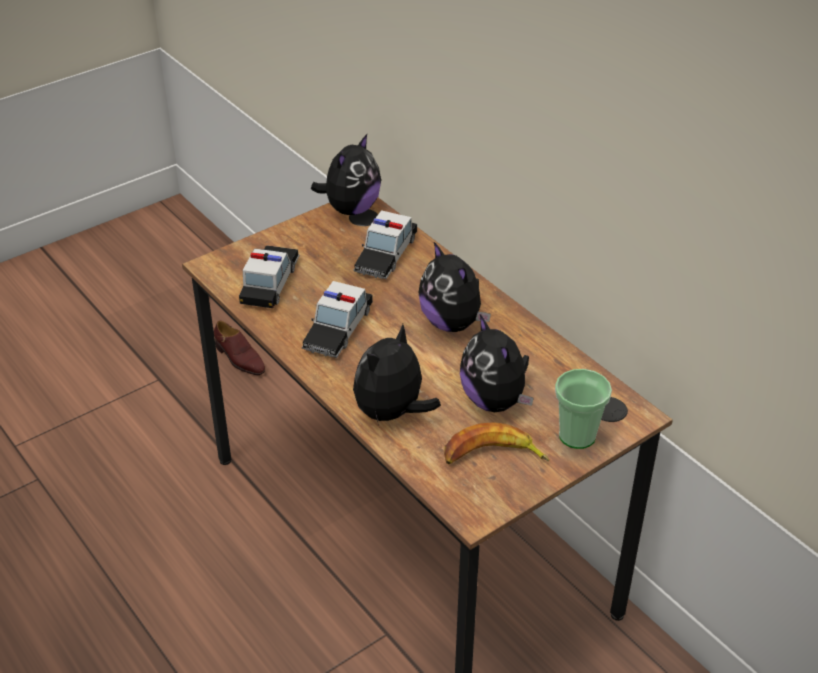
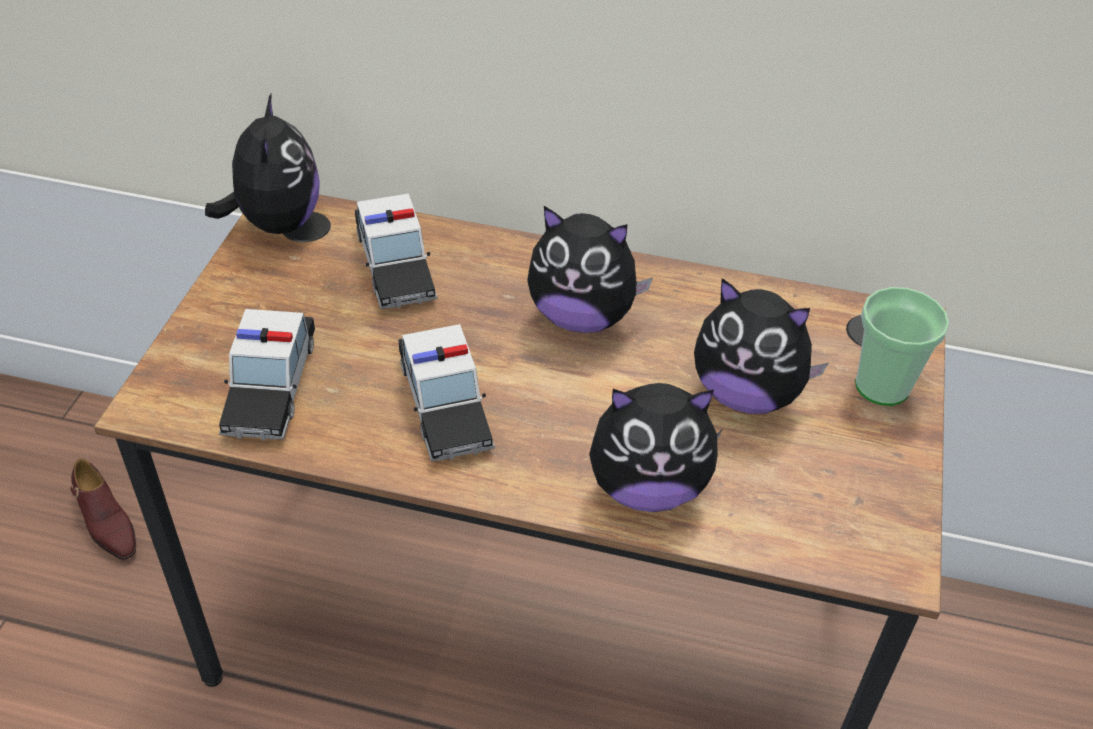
camera: 40 degrees left, 5 degrees up
brown shoe [214,321,265,375] -> brown shoe turned 45 degrees clockwise [70,458,136,560]
toy car [239,245,300,308] -> toy car turned 150 degrees counterclockwise [219,309,315,441]
plush toy [353,324,441,428] -> plush toy turned 90 degrees counterclockwise [589,383,722,512]
banana [444,422,550,464] -> none

